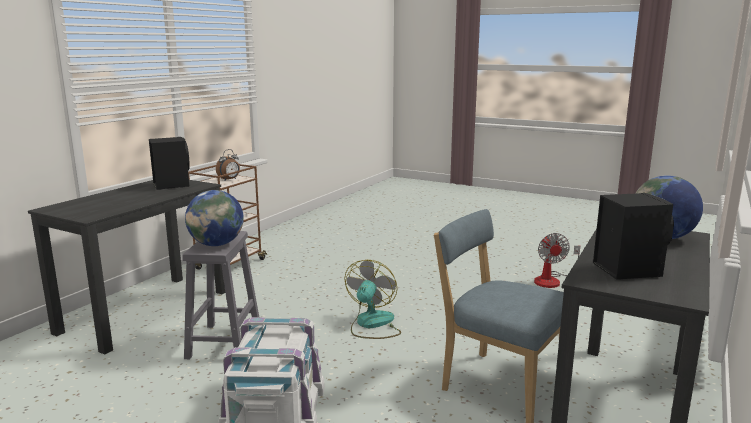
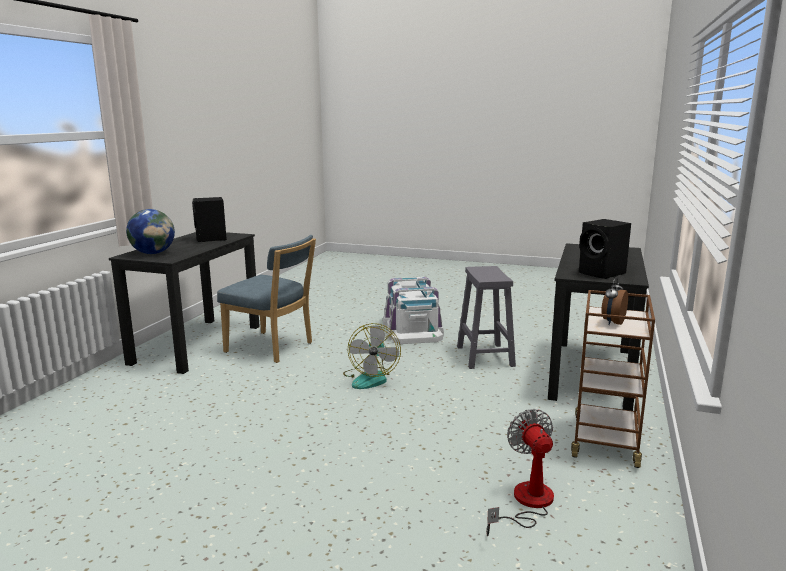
camera: 170 degrees right, 0 degrees up
globe [185,190,244,246] -> none
fan [534,233,580,288] -> fan moved to [486,409,554,536]

